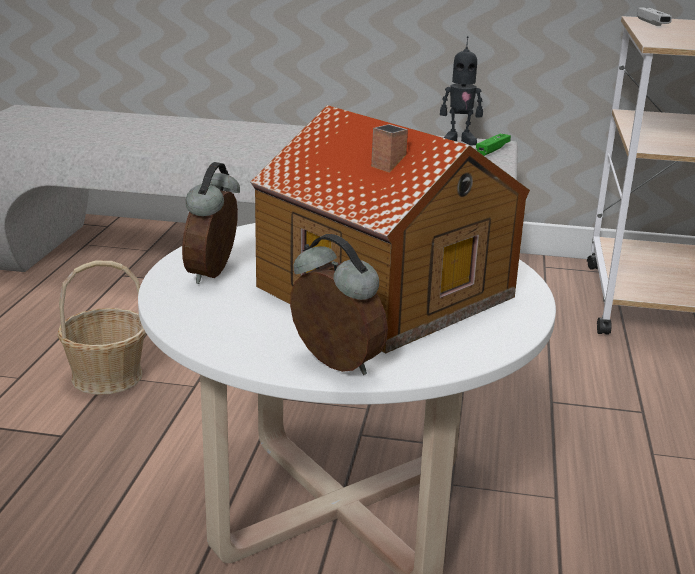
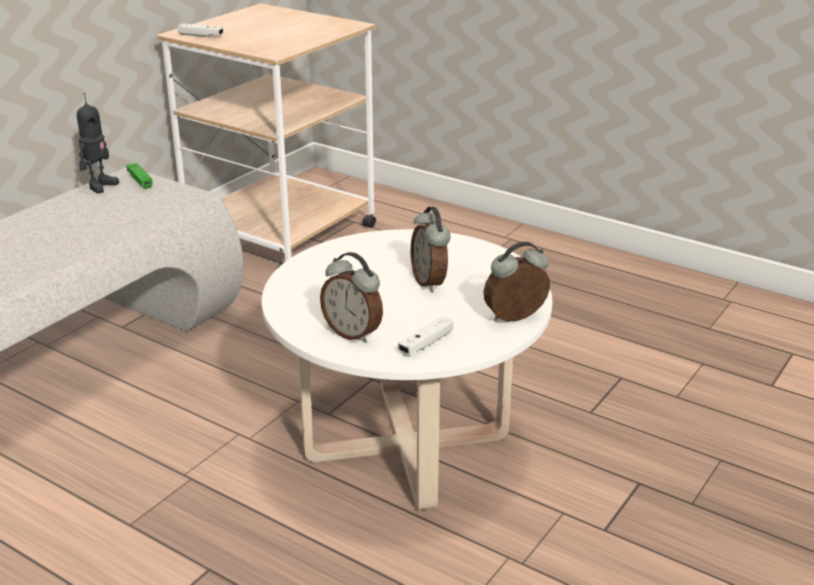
camera: 65 degrees left, 5 degrees up
basket [57,260,146,395] -> none
toy house [250,105,530,353] -> alarm clock [410,207,451,292]
none -> white game controller [398,317,453,355]

